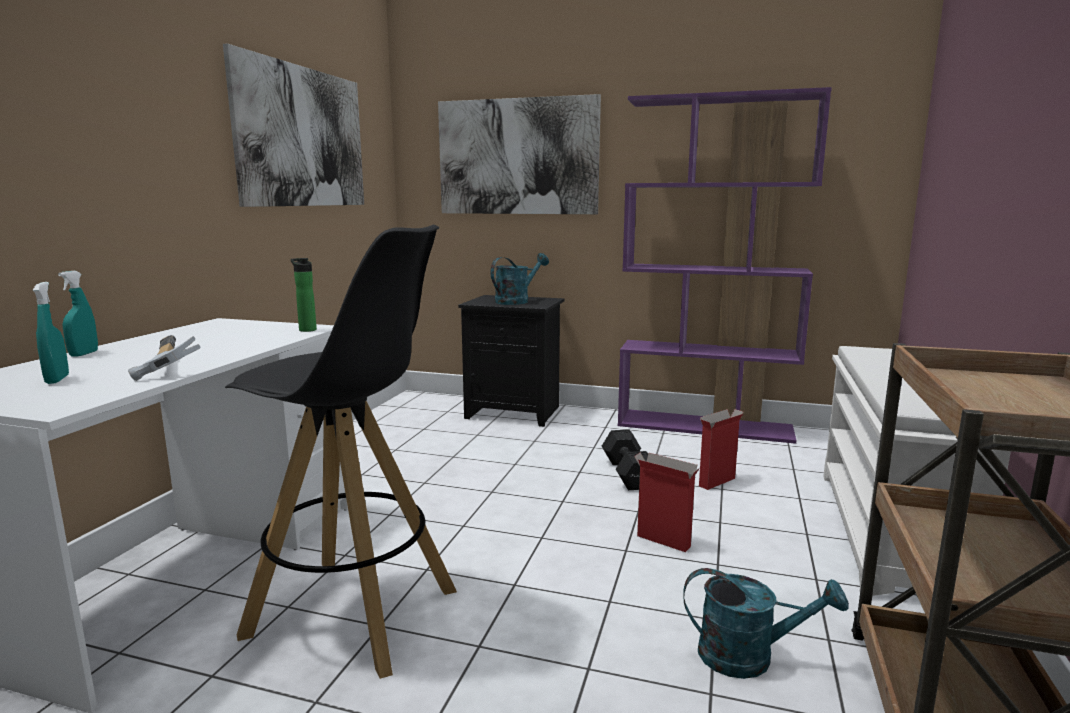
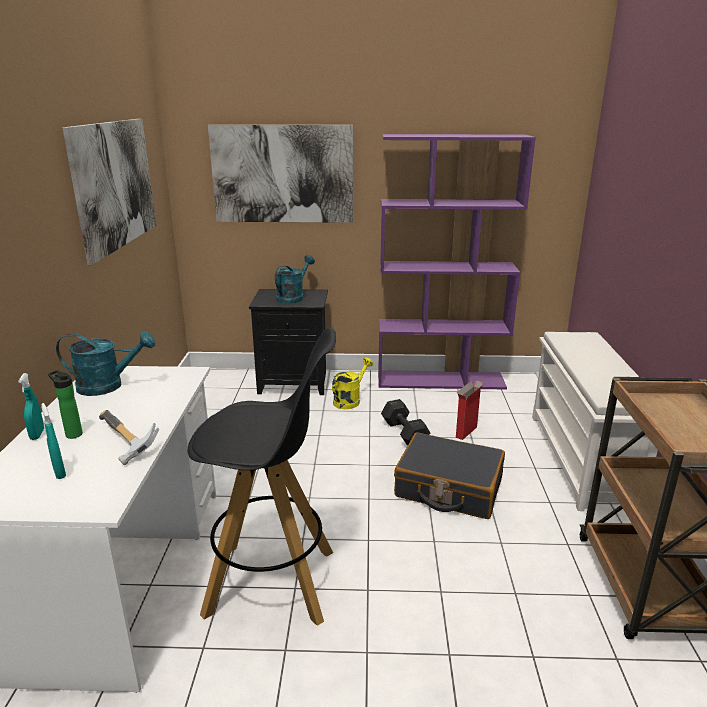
camera: 15 degrees left, 10 degrees up
bottle [291,258,317,332] -> bottle moved to [48,370,83,439]
cardboard box [634,453,700,552] -> black suitcase [394,432,505,519]
turquoise watering can [683,568,849,679] -> turquoise watering can moved to [56,331,155,396]
none -> yellow watering can [332,358,373,409]

